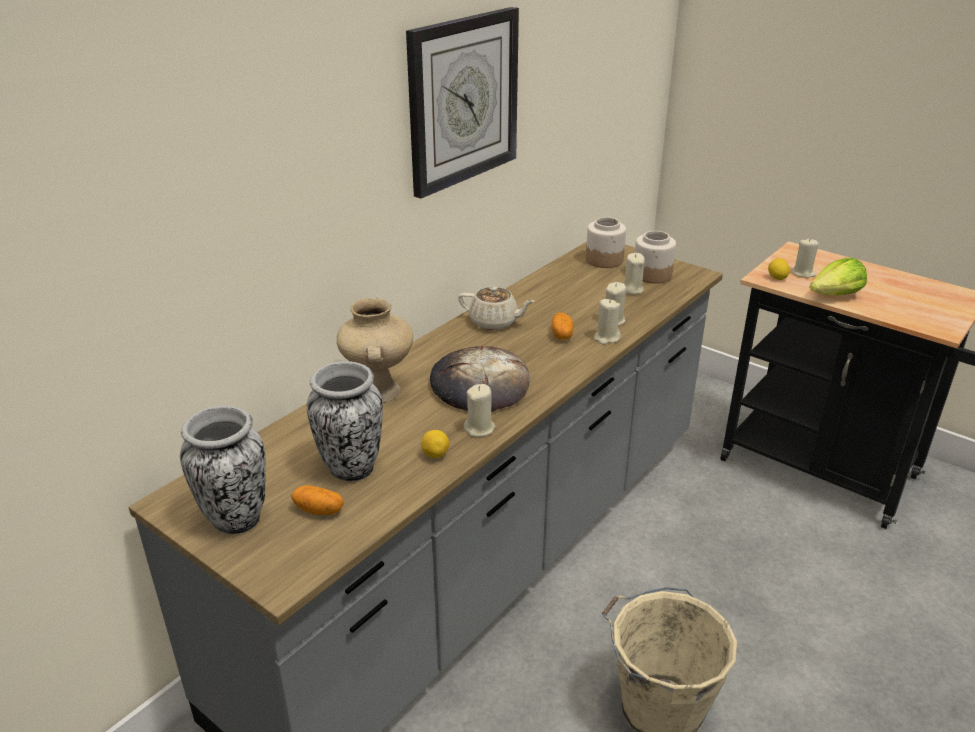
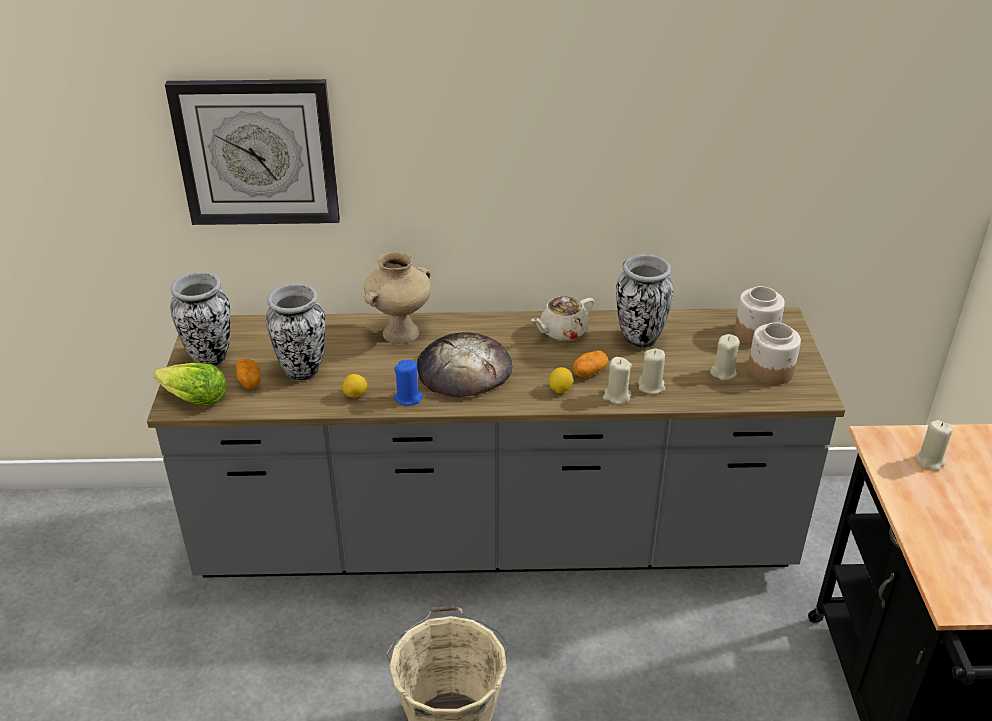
camera: 50 degrees right, 5 degrees up
wall clock [406,7,519,199] -> wall clock moved to [165,79,340,225]
beige teapot [458,286,535,330] -> beige teapot turned 75 degrees clockwise [531,296,594,341]
beige candle [464,384,496,437] -> blue candle [394,360,423,406]
lemon [768,258,790,280] -> lemon moved to [549,367,573,393]
lettuce [810,258,867,295] -> lettuce moved to [153,363,227,406]
none -> vase [616,254,674,348]

